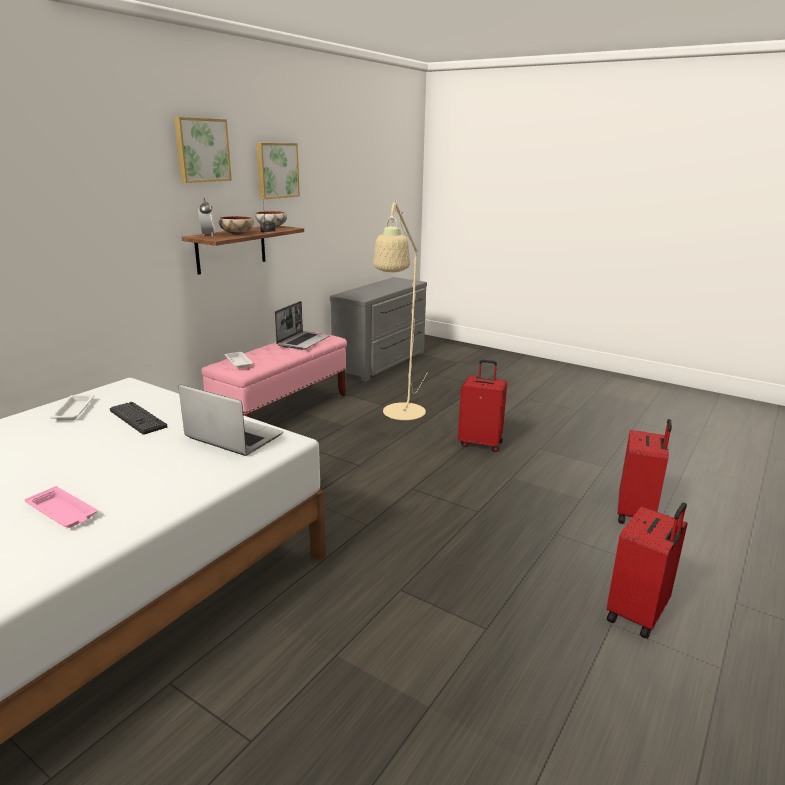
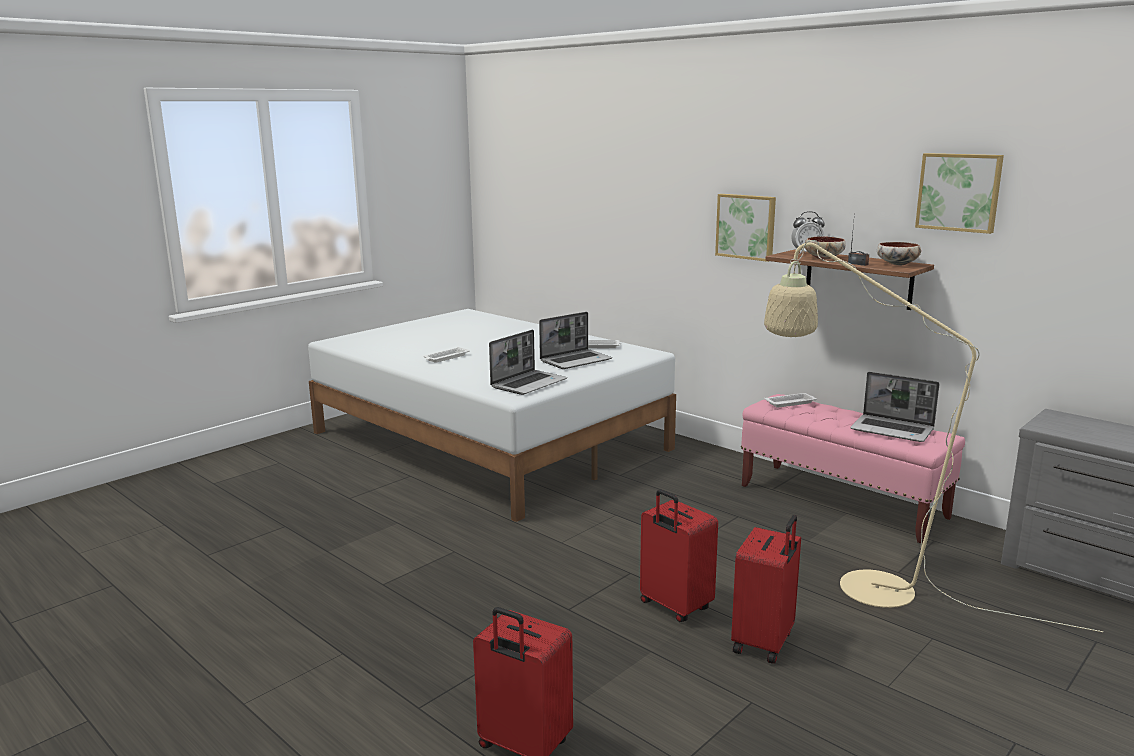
camera: 100 degrees right, 5 degrees down
pink tray [25,486,97,528] -> white tray [423,347,470,363]
keyboard [110,402,167,435] -> laptop [539,312,612,369]
picture [174,117,232,183] -> picture moved to [715,194,776,262]
red suitcase [607,502,688,639] -> red suitcase moved to [640,489,718,622]

